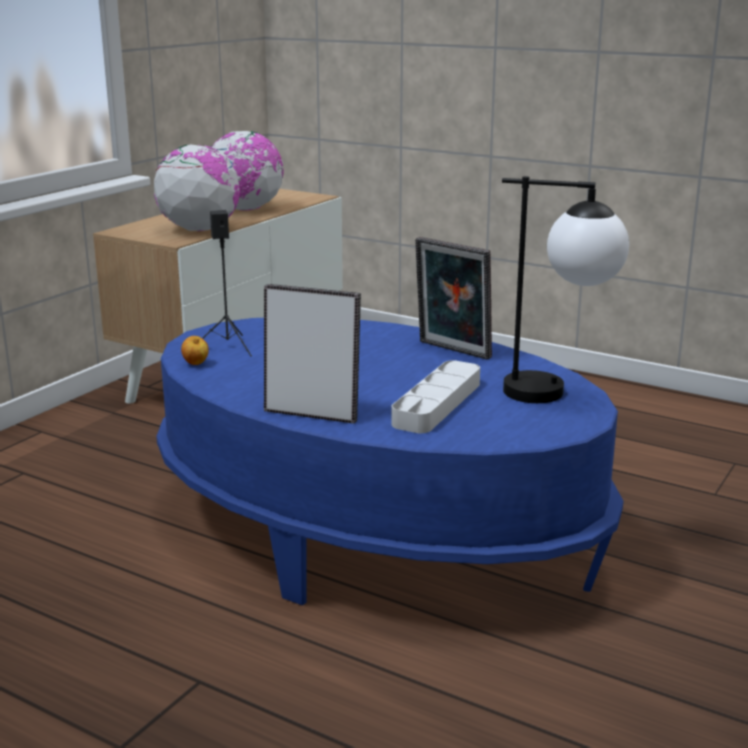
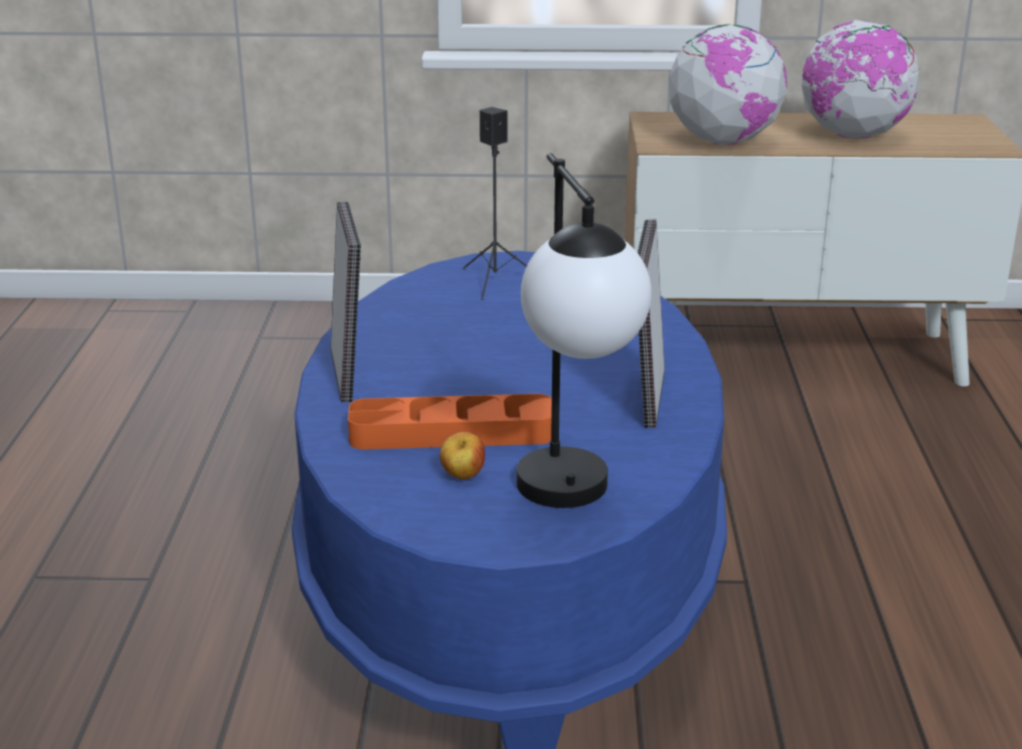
camera: 60 degrees right, 5 degrees up
apple [181,336,209,365] -> apple moved to [440,432,485,479]
grey tray [391,360,480,433] -> orange tray [348,394,552,450]

